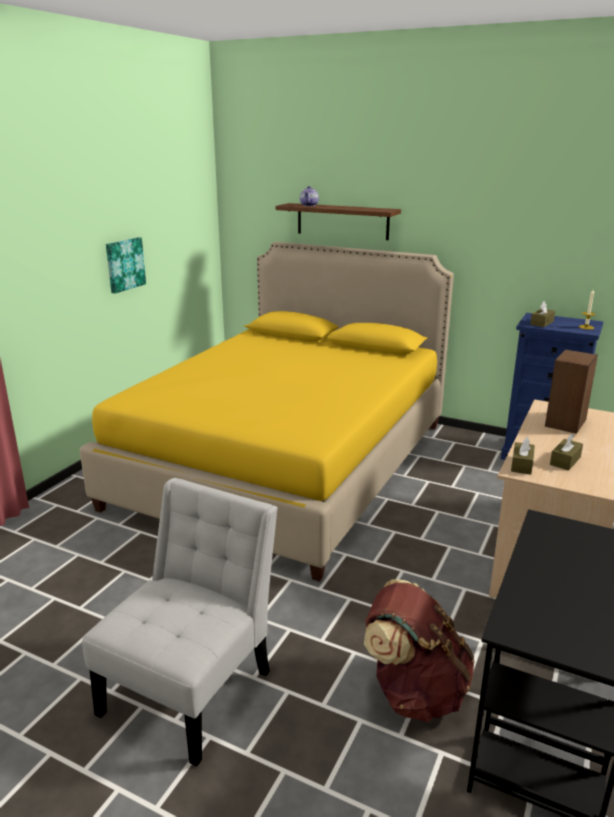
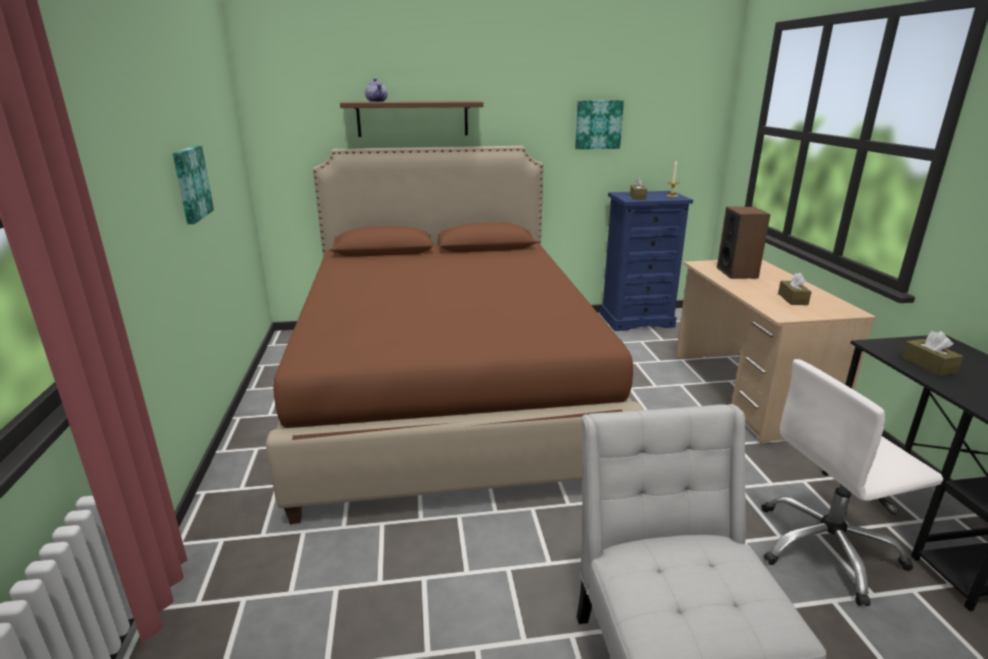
camera: 35 degrees left, 0 degrees up
yellow bed [80,242,454,582] -> brown bed [266,146,644,524]
brown backpack [364,579,475,722] -> white office chair [761,359,943,606]
brown tissue box [511,437,535,475] -> brown tissue box moved to [902,331,963,376]
none -> picture [575,100,624,149]

